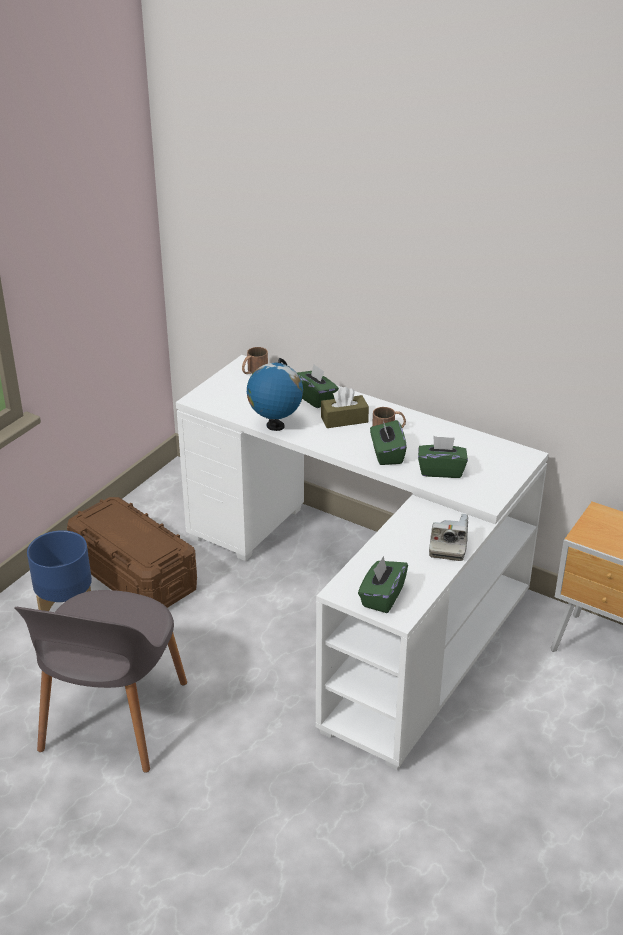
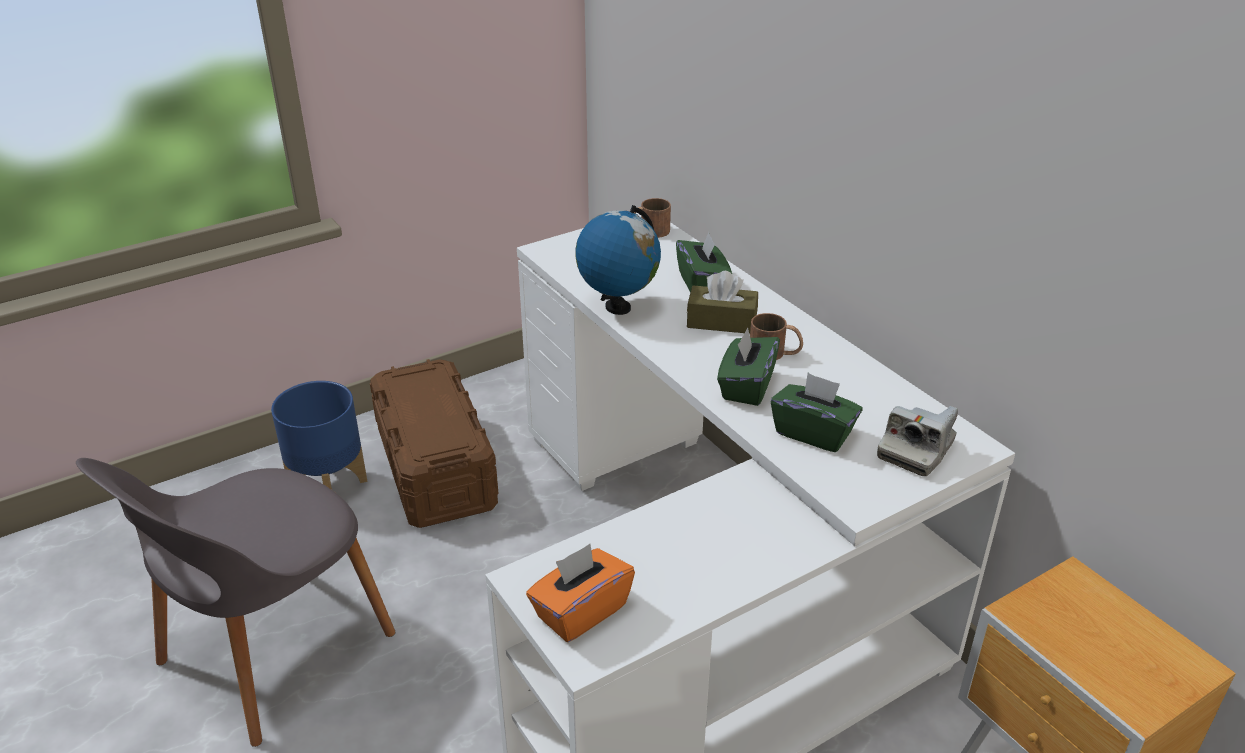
camera: 25 degrees right, 0 degrees up
green tissue box [358,556,408,613] -> orange tissue box [526,544,635,642]
camera [429,514,468,561] -> camera moved to [877,406,958,476]

